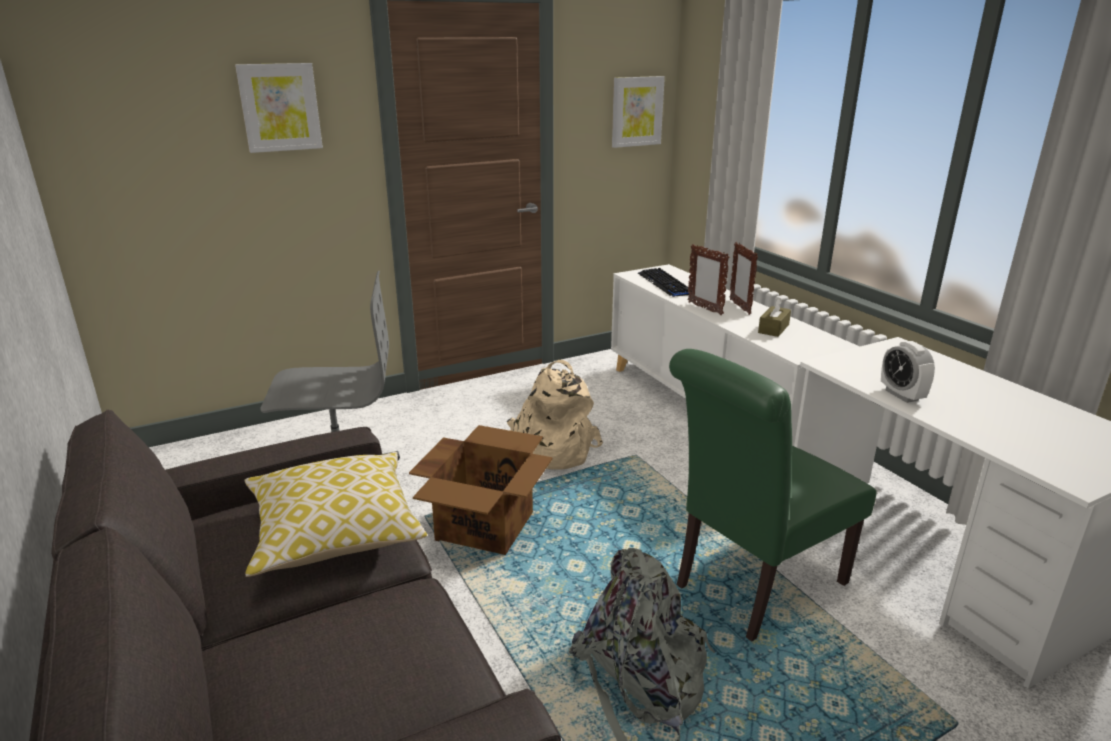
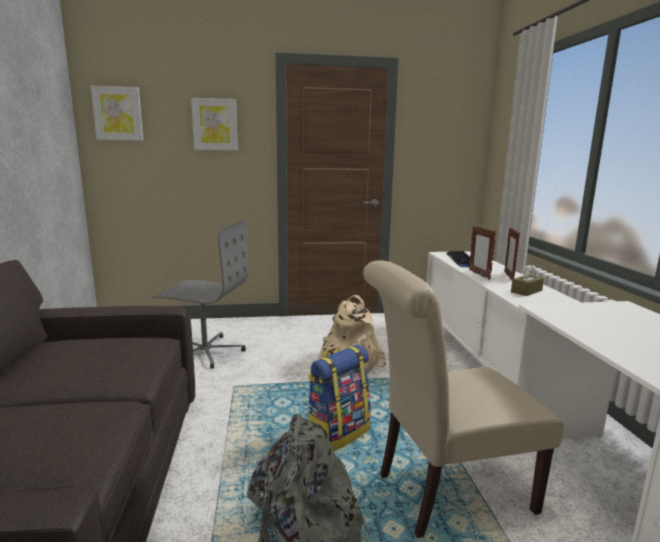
camera: 20 degrees right, 10 degrees down
pillow [245,452,427,577] -> none
cardboard box [409,425,553,555] -> none
picture [612,76,665,148] -> picture moved to [91,86,143,141]
green chair [669,349,877,642] -> beige chair [363,260,564,538]
alarm clock [881,341,935,403] -> none
none -> backpack [308,345,371,451]

